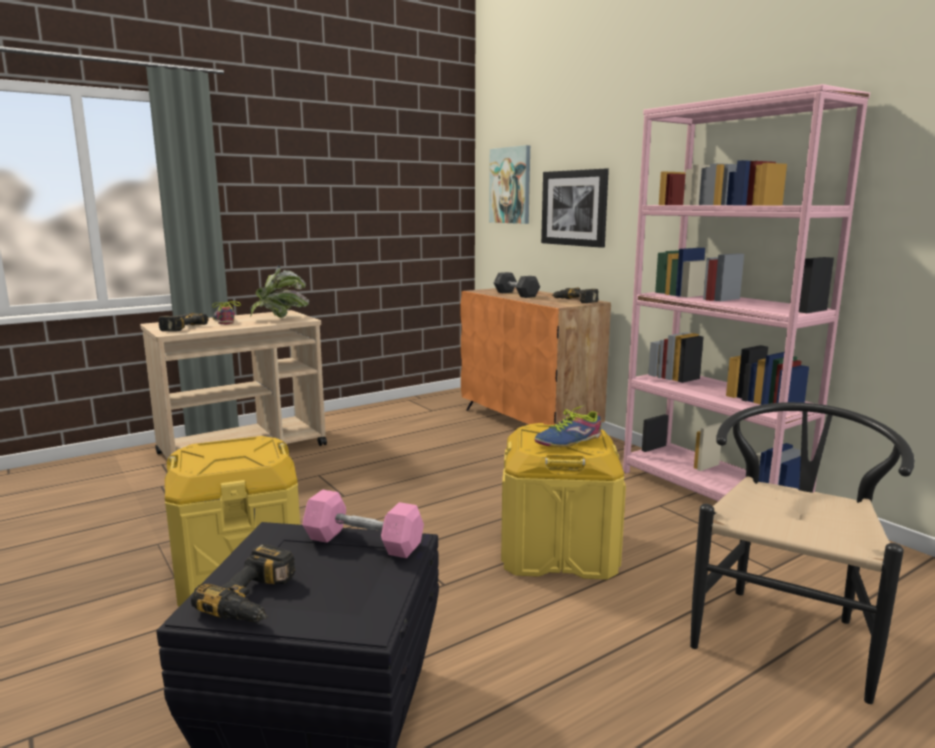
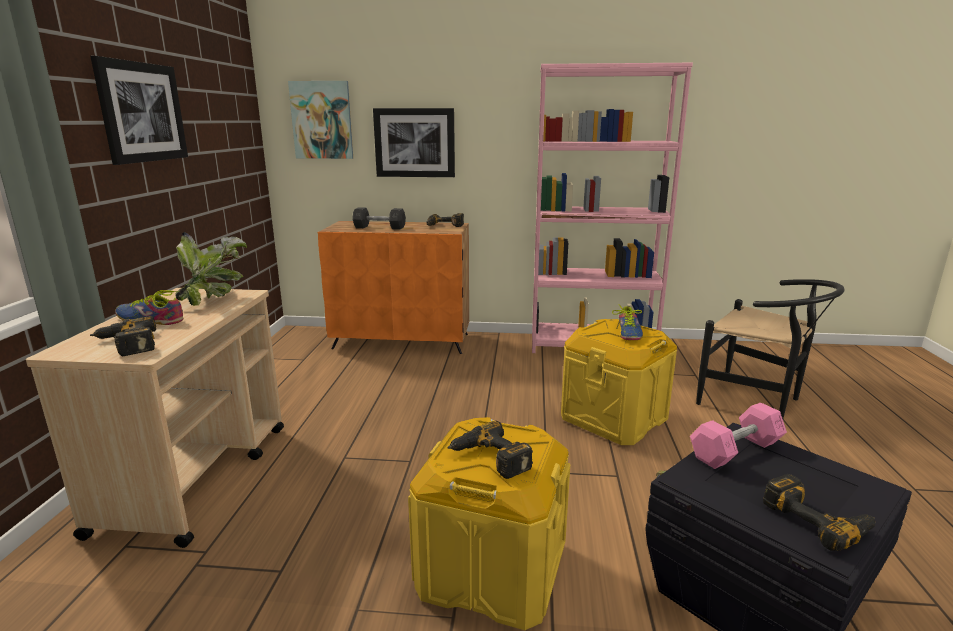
camera: 50 degrees left, 5 degrees up
black chair [690,402,915,704] -> black chair turned 150 degrees clockwise [696,279,845,419]
none -> picture [90,56,188,165]
none -> power drill [447,421,533,479]

